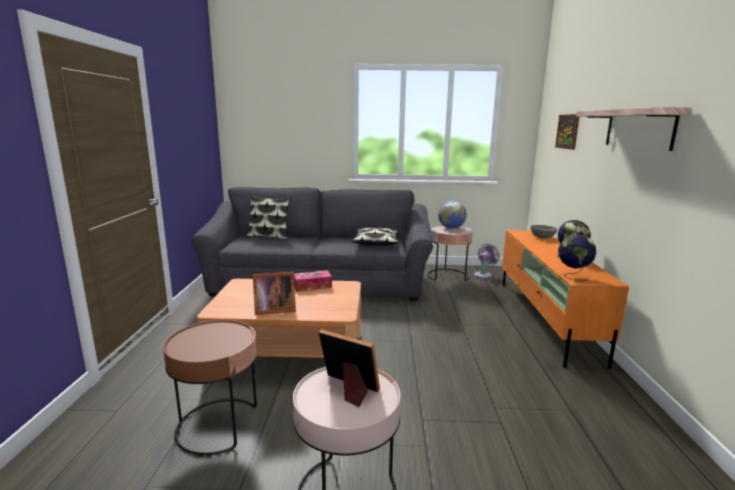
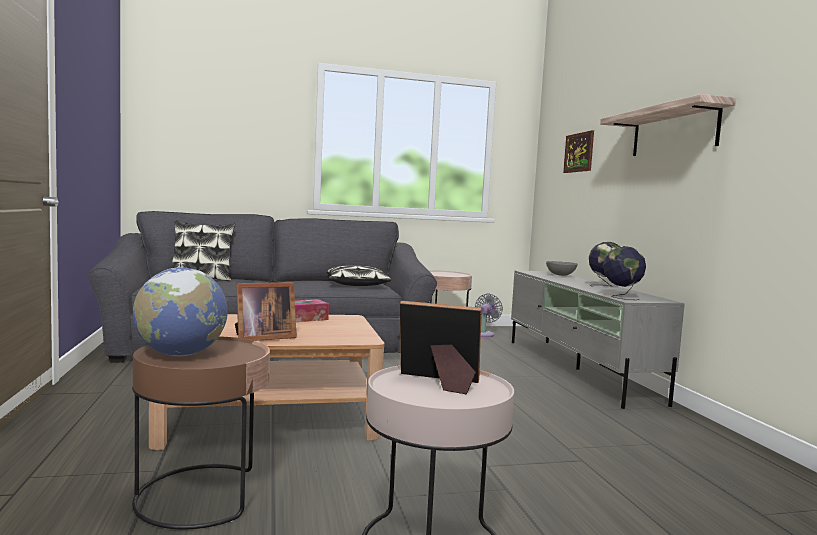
camera: 15 degrees left, 10 degrees down
globe [438,201,467,229] -> globe moved to [133,268,228,356]
orange tv stand [502,230,629,369] -> grey tv stand [511,270,685,409]

